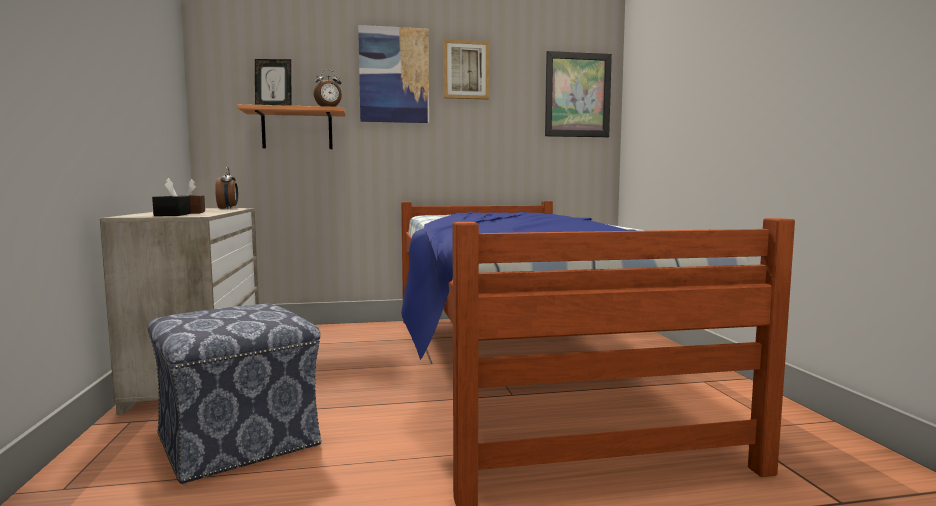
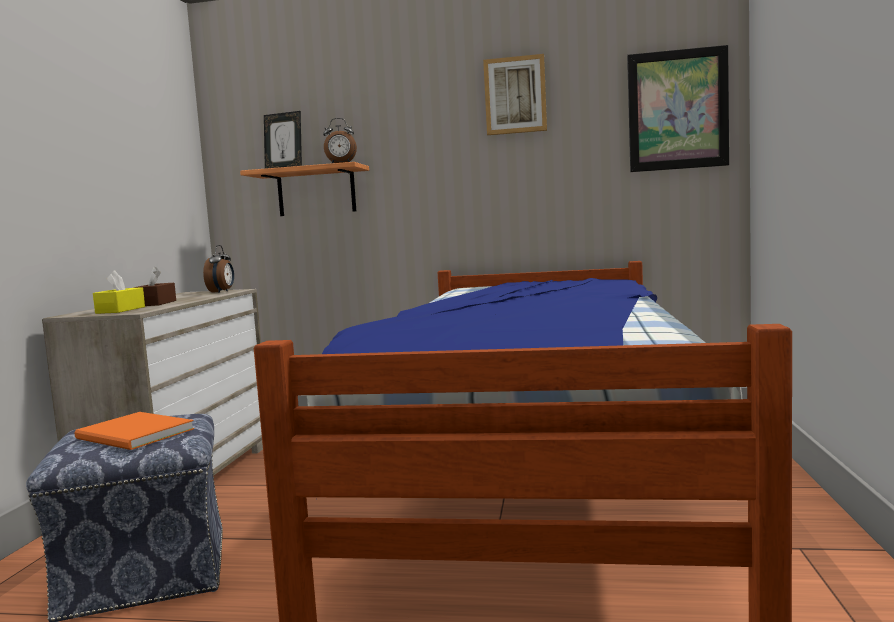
camera: 20 degrees right, 0 degrees up
black tissue box [152,178,191,216] -> yellow tissue box [93,270,145,314]
picture [358,25,429,123] -> none
none -> orange book [74,412,194,450]

